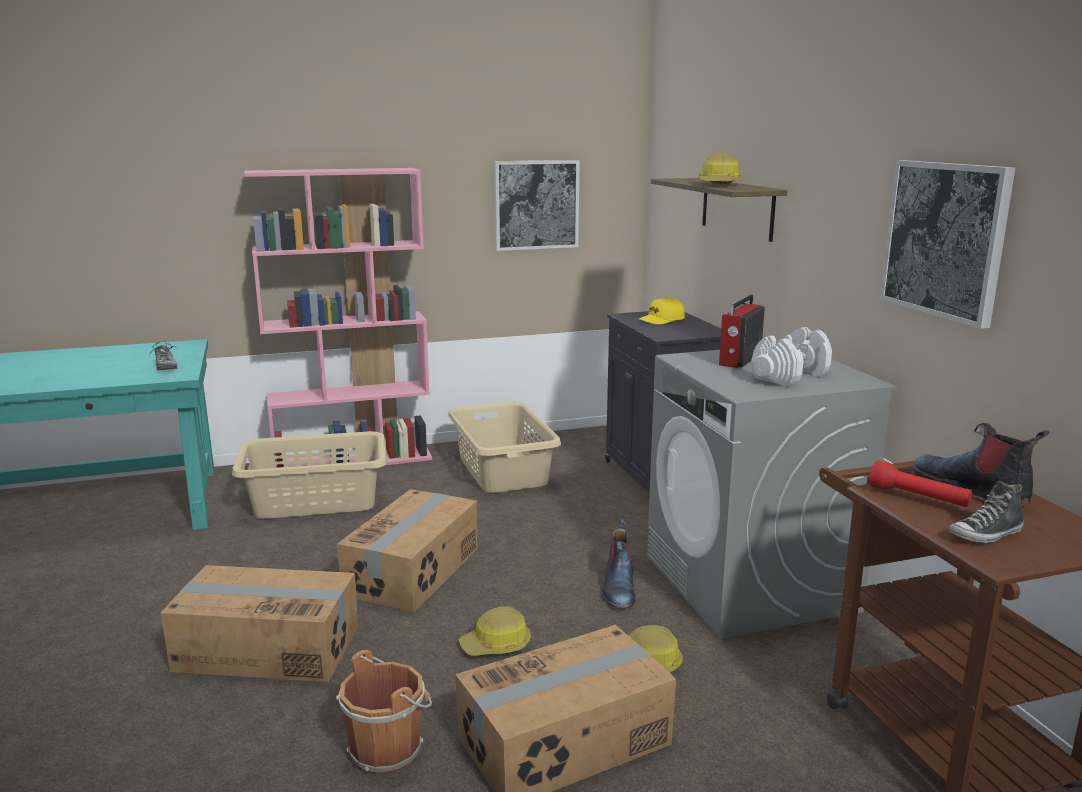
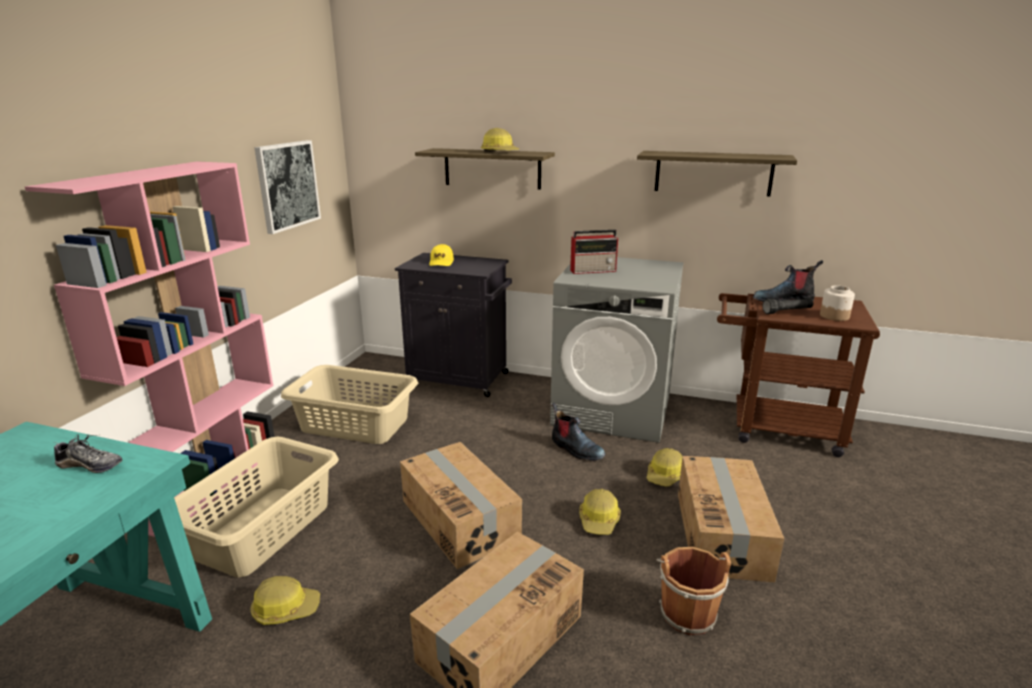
camera: 55 degrees left, 5 degrees up
radio [719,294,765,368] -> radio turned 75 degrees counterclockwise [570,230,618,274]
white dumbbell [751,327,832,387] -> none
red flashlight [869,460,972,507] -> black flashlight [762,299,813,314]
picture [880,160,1015,329] -> shelf [637,151,797,196]
shoe [949,481,1024,543] -> jar [820,285,855,321]
none -> hard hat [250,576,320,625]

